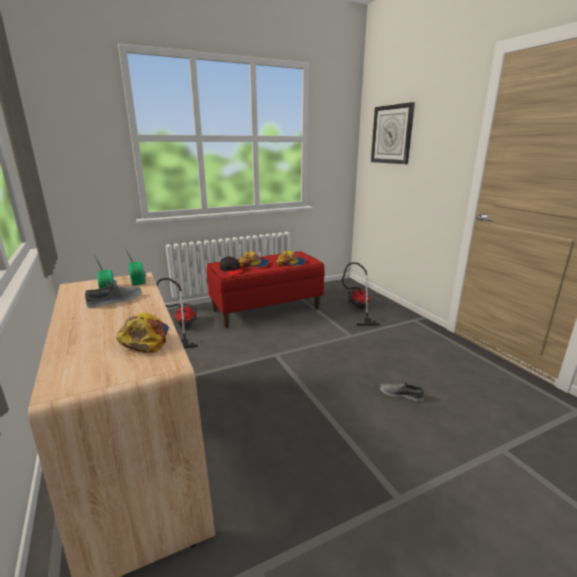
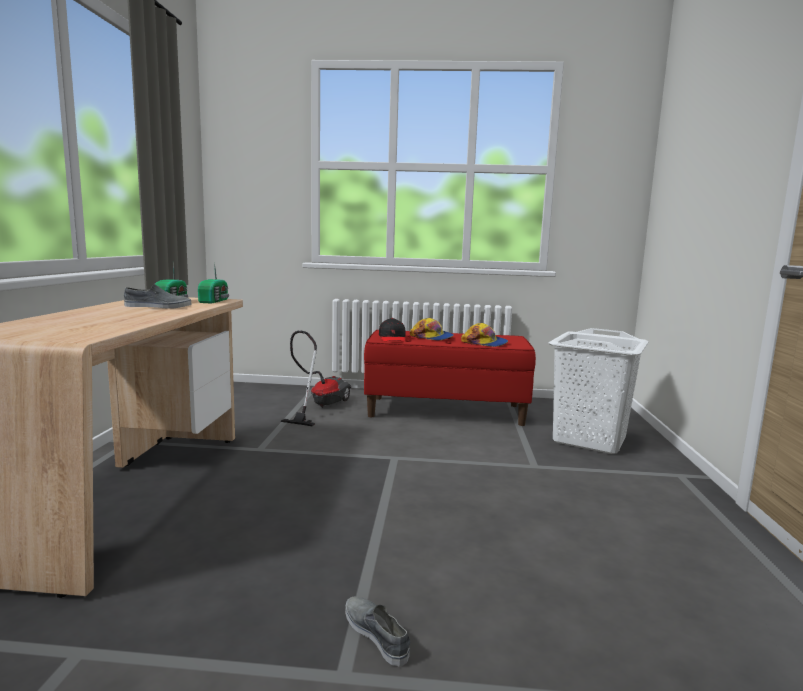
camera: 30 degrees right, 10 degrees down
cap [116,313,169,353] -> none
vacuum cleaner [342,262,380,326] -> white laundry basket [548,328,649,454]
wall clock [371,102,415,164] -> none
grey shoe [380,382,424,402] -> grey shoe moved to [345,596,410,667]

